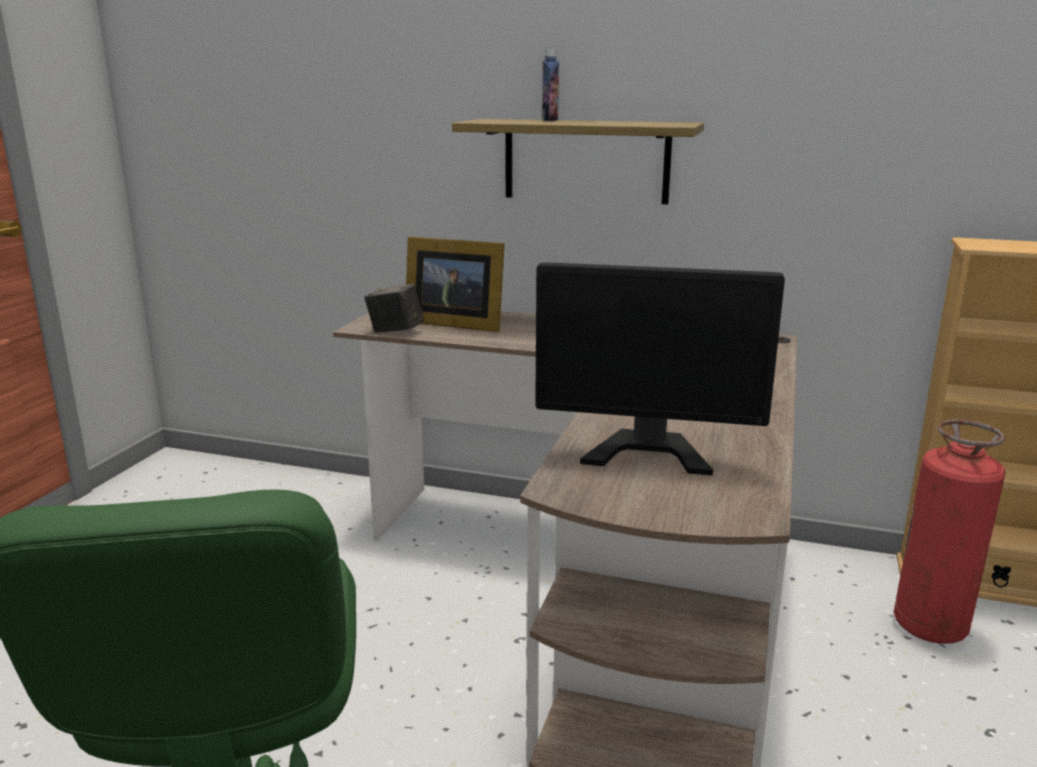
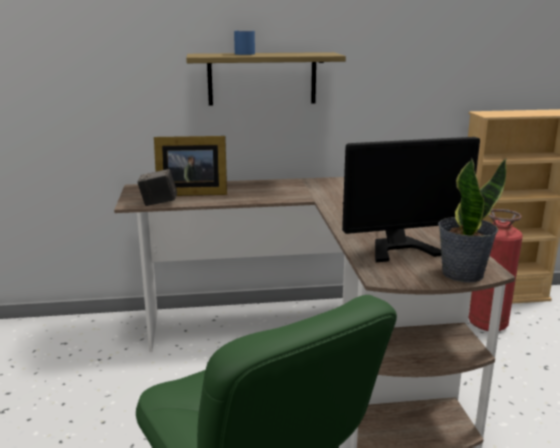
camera: 25 degrees left, 0 degrees up
bottle [542,49,559,121] -> blue mug [234,31,255,55]
none -> potted plant [438,158,507,283]

